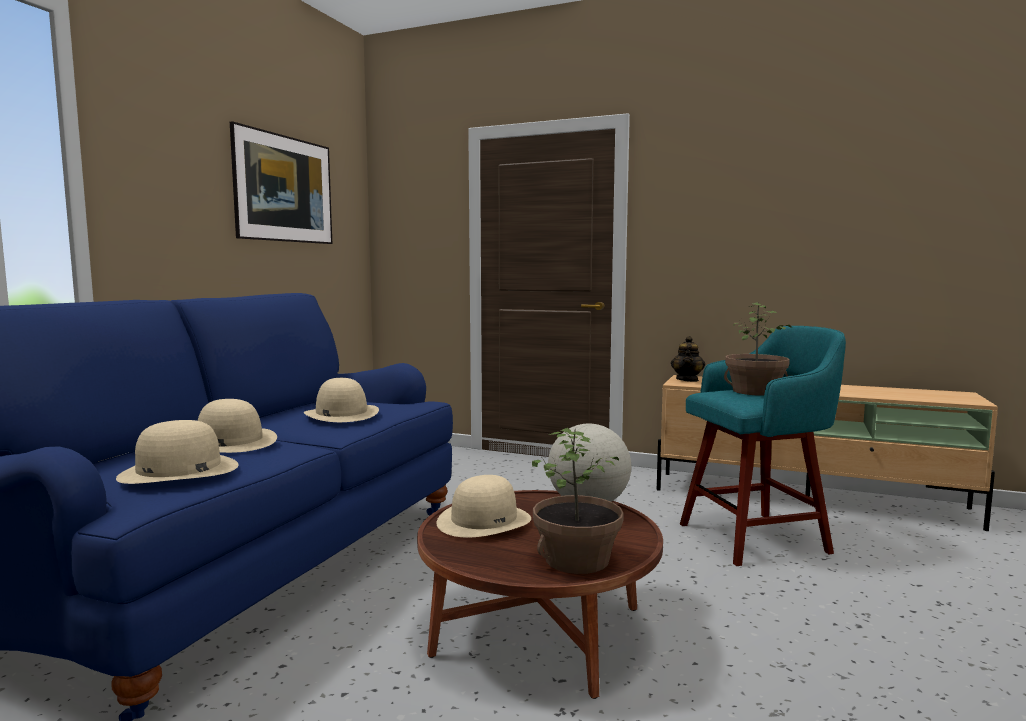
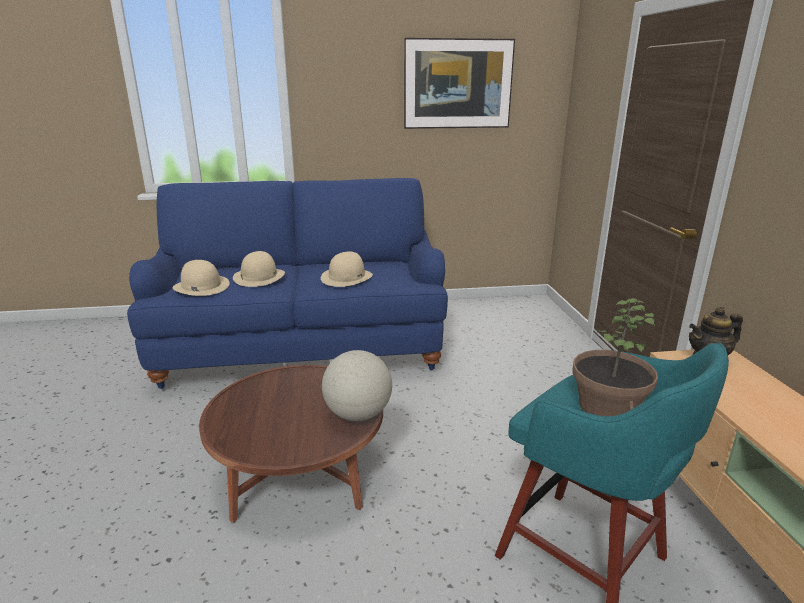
camera: 60 degrees right, 15 degrees up
beige hat [436,475,531,538] -> none
potted plant [532,428,624,574] -> none

